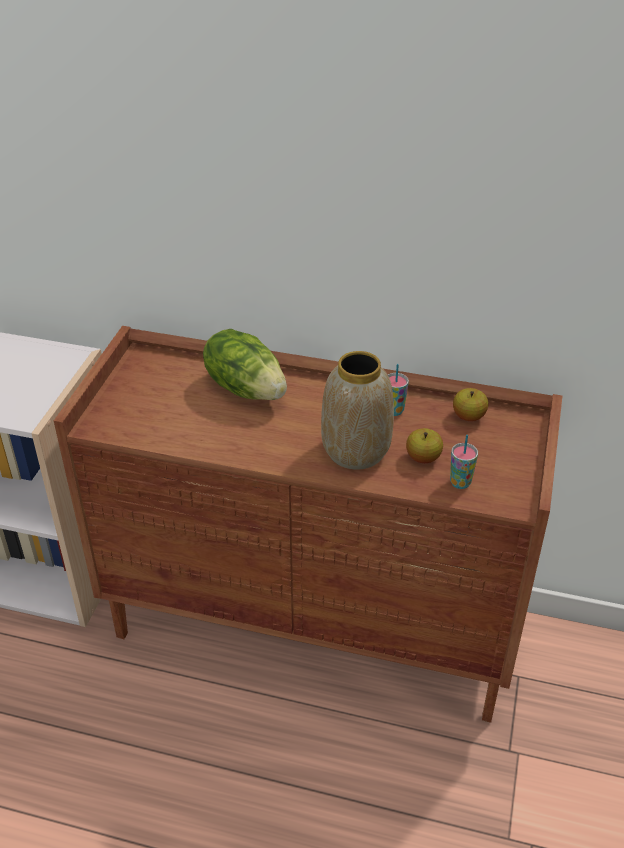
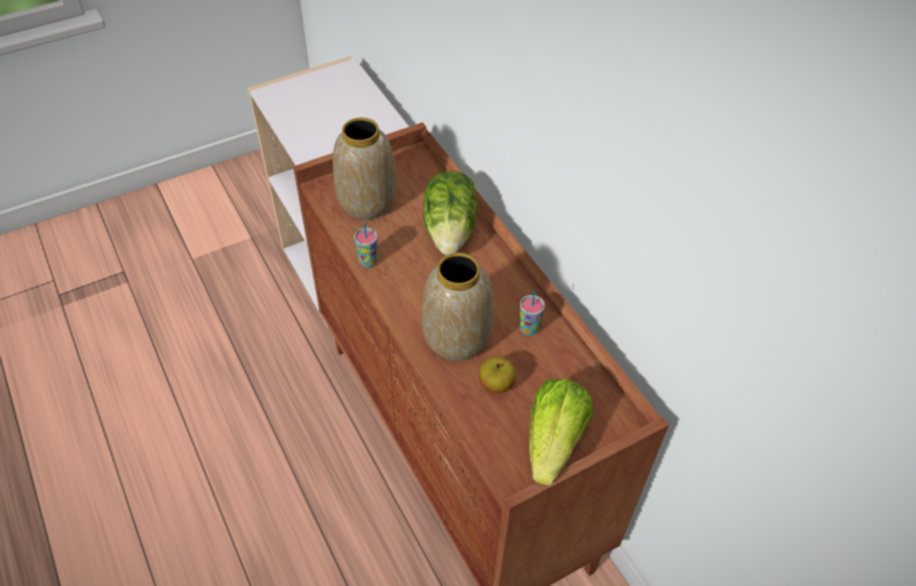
camera: 45 degrees right, 10 degrees up
cup [450,435,478,489] -> cup moved to [354,222,378,267]
apple [453,388,488,421] -> none
none -> vase [333,118,396,219]
none -> lettuce [529,379,594,485]

